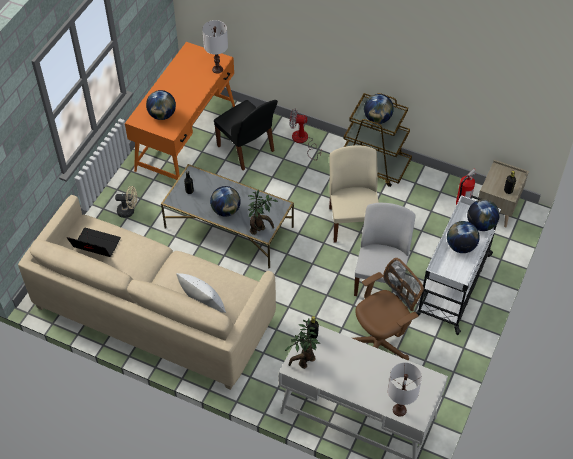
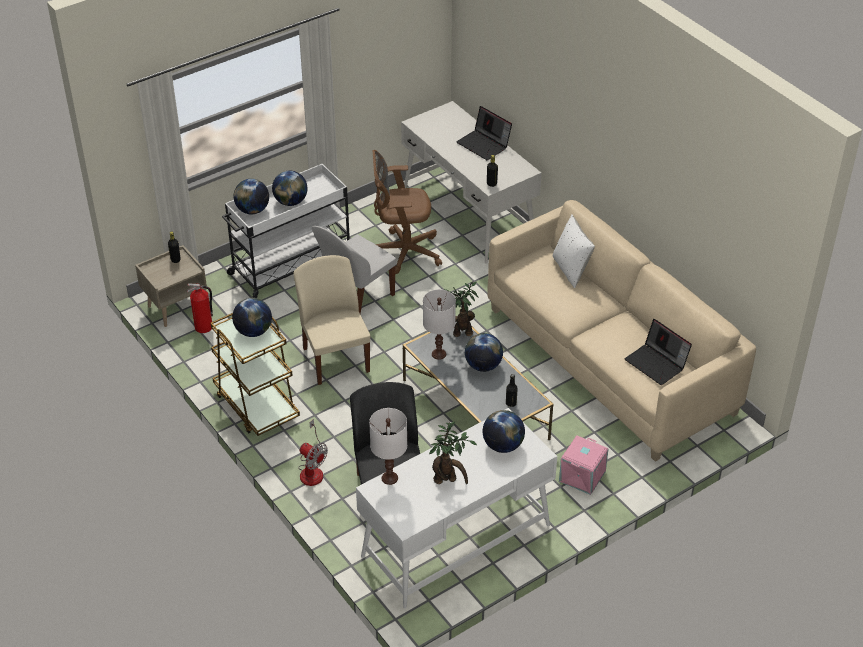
camera: 150 degrees left, 10 degrees down
beige fan [115,186,137,218] -> pink storage box [559,435,609,495]
orange desk [125,42,235,180] -> white desk [356,408,557,609]
potted plant [285,319,320,369] -> potted plant moved to [429,421,477,484]
beige chair [329,145,379,243] -> beige chair turned 135 degrees clockwise [294,255,370,385]
white table lamp [388,362,422,417] -> white table lamp moved to [423,289,456,360]
none -> laptop [456,106,512,160]

